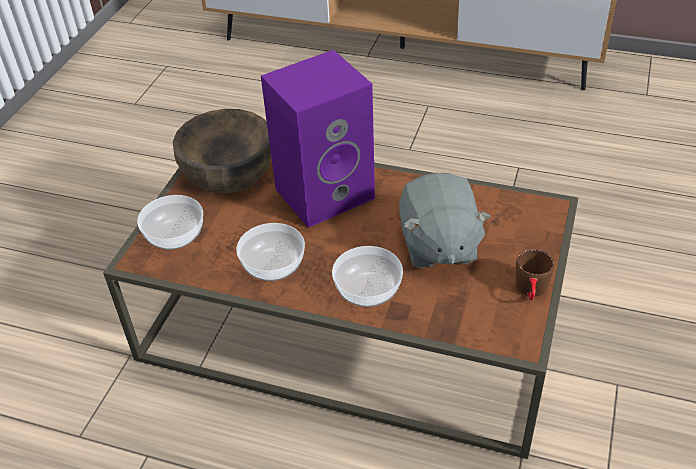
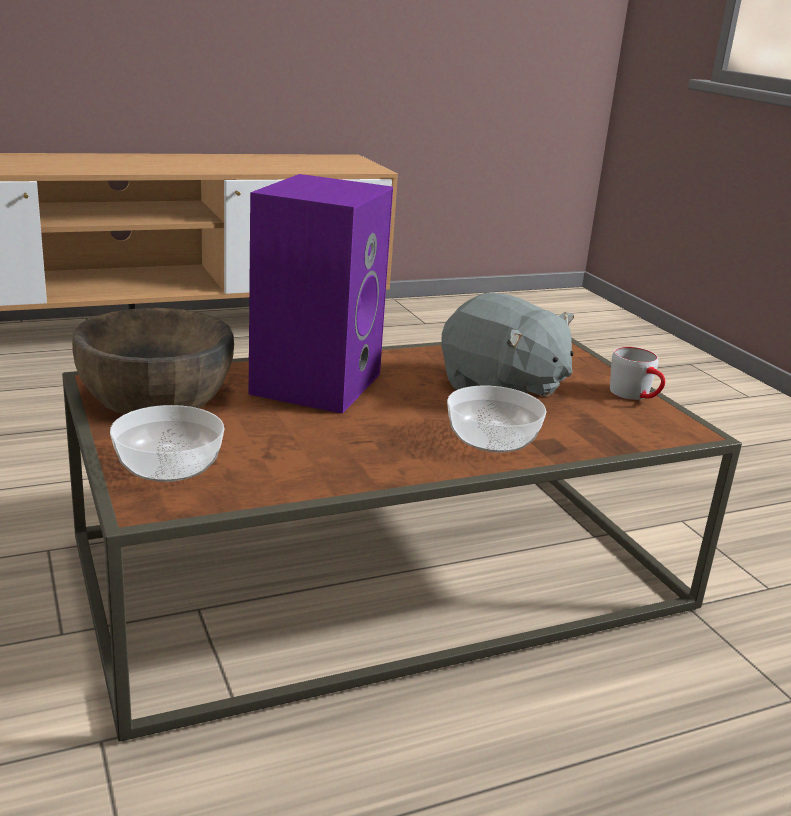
camera: 45 degrees left, 20 degrees down
bowl [236,223,305,281] -> none
brown mug [516,249,554,301] -> grey mug [610,347,666,400]

